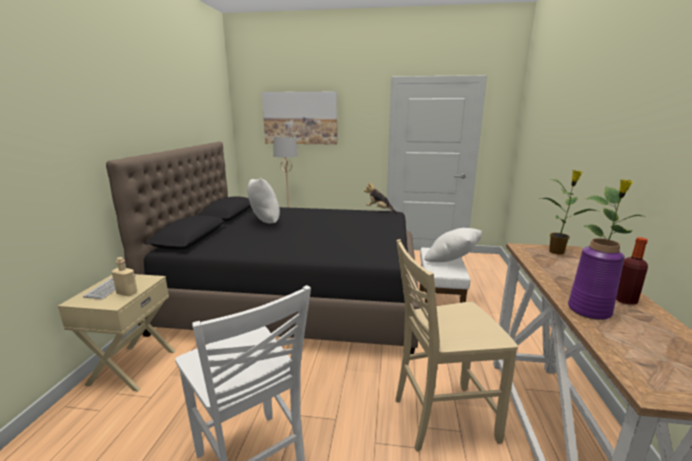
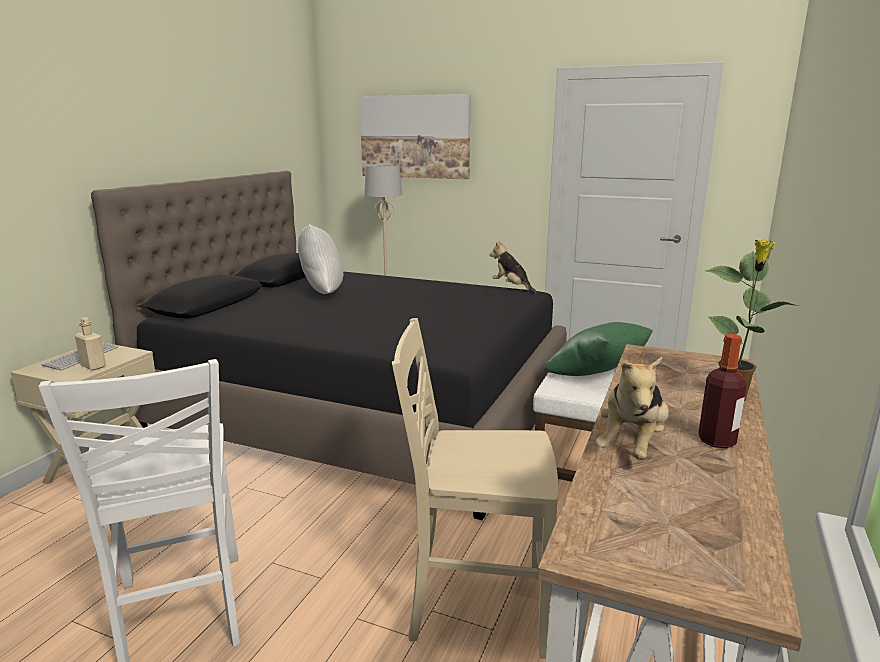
camera: 15 degrees right, 0 degrees up
white pillow [424,228,482,262] -> green pillow [545,322,653,376]
potted plant [540,170,597,255] -> none
purple vase [568,238,625,320] -> plush toy [595,357,669,460]

